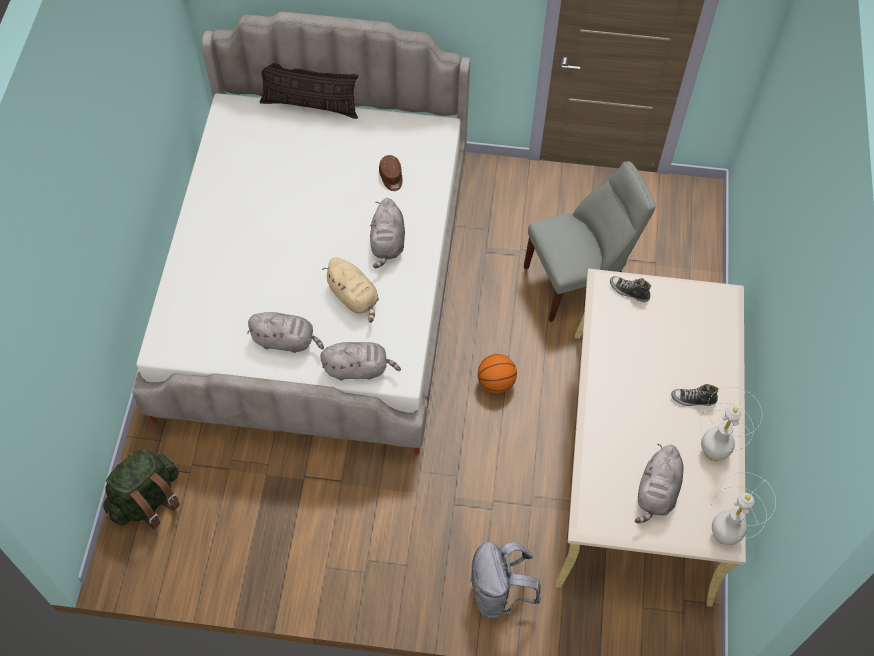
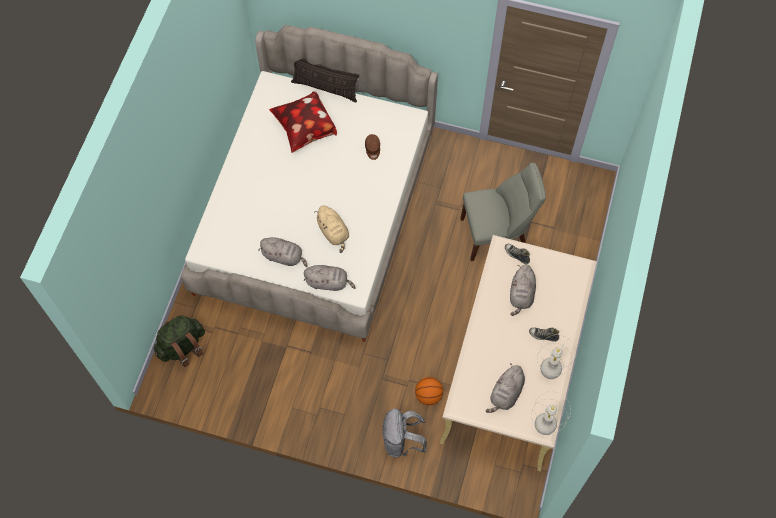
camera: 10 degrees right, 5 degrees up
grey plush toy [370,198,405,268] -> grey plush toy moved to [510,264,536,316]
basketball [478,354,517,393] -> basketball moved to [415,377,443,405]
none -> pillow [269,91,337,153]

